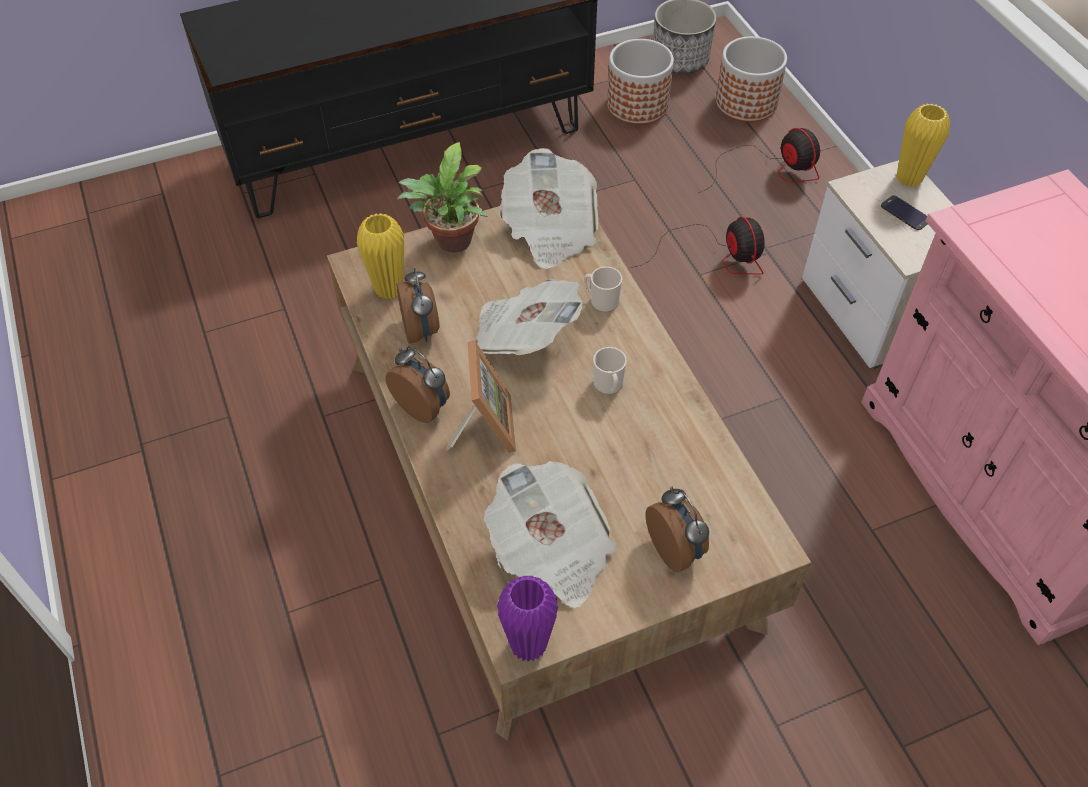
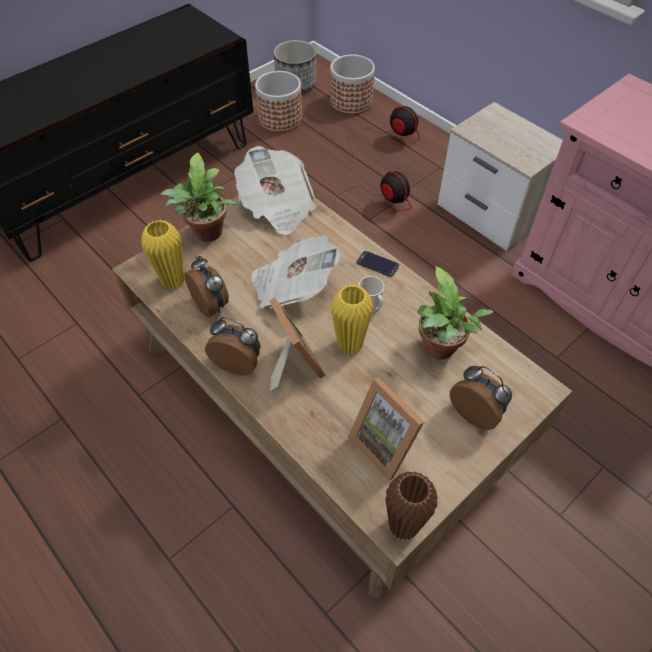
camera: 20 degrees left, 0 degrees up
newspaper [484,461,617,608] -> picture frame [348,377,424,481]
purple vase [497,576,558,662] -> brown vase [385,471,438,540]
mug [584,266,622,312] -> none
phone [881,195,928,230] -> phone moved to [357,251,399,277]
yellow vase [896,103,950,187] -> yellow vase moved to [331,285,373,355]
none -> potted plant [417,266,493,360]

